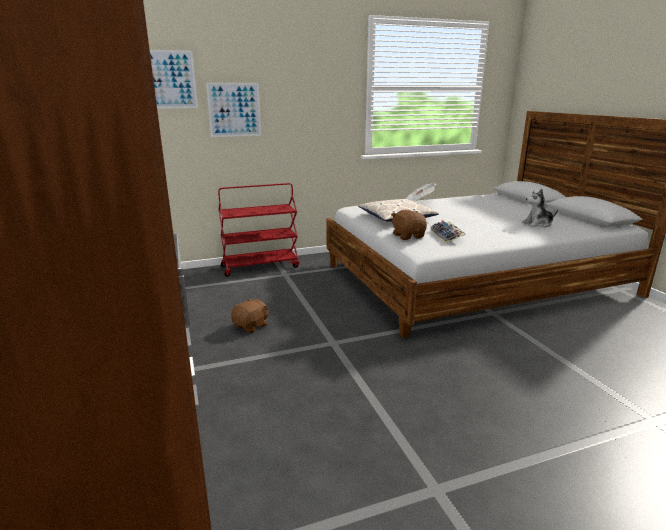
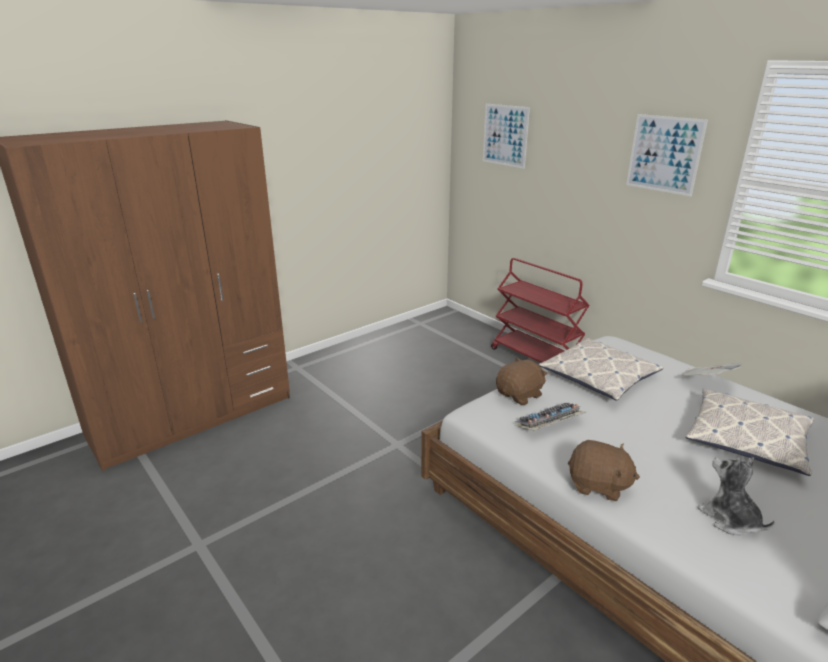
camera: 70 degrees right, 5 degrees up
picture [206,83,261,137] -> picture moved to [626,114,708,196]
brown plush toy [231,299,269,333] -> brown plush toy moved to [568,440,640,501]
none -> pillow [685,389,814,476]

